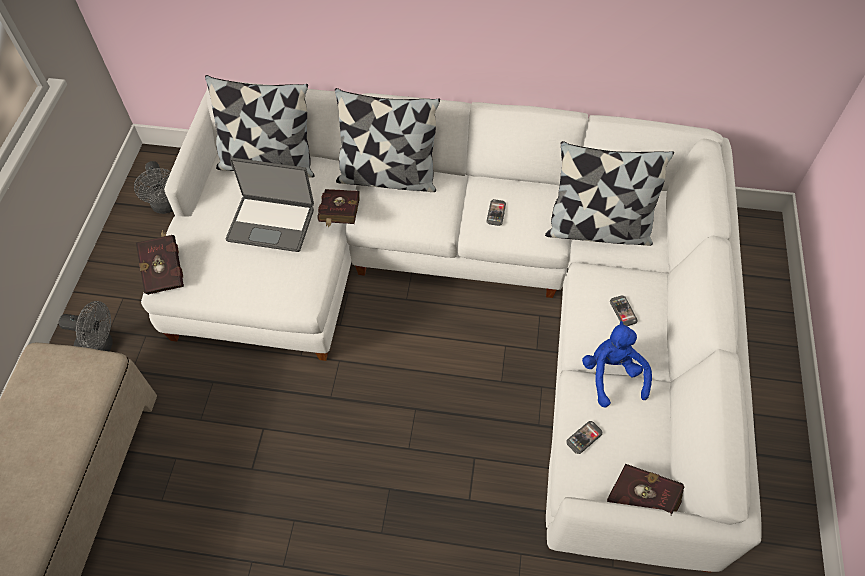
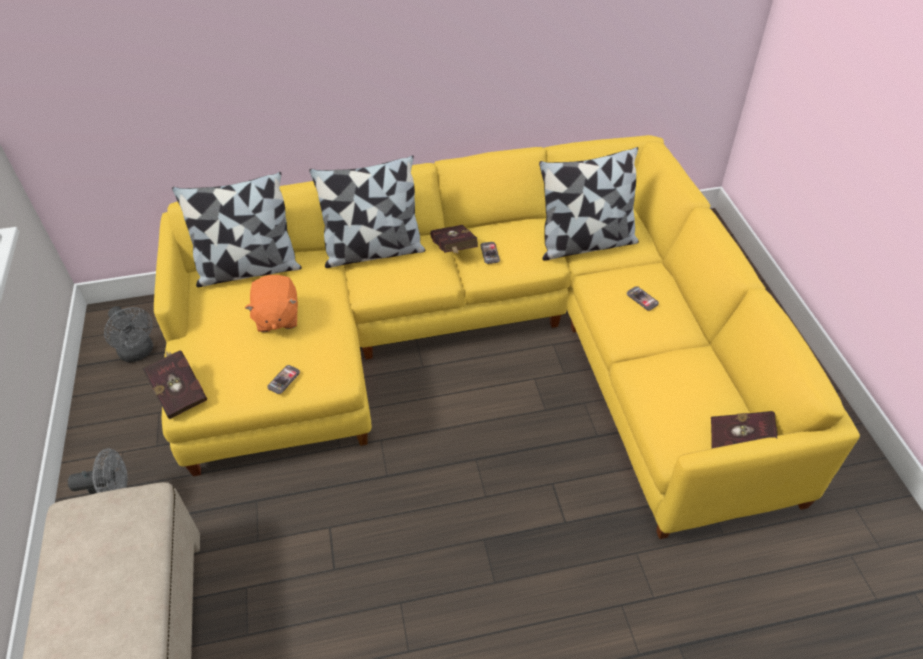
camera: 20 degrees left, 10 degrees down
white sofa [141,81,762,573] -> yellow sofa [154,135,860,539]
laptop [226,158,314,252] -> orange plush toy [245,275,298,332]
red book [317,189,360,228] -> red book moved to [430,225,478,254]
phone [566,421,603,454] -> phone moved to [267,365,300,394]
blue plush toy [582,321,652,408] -> none

